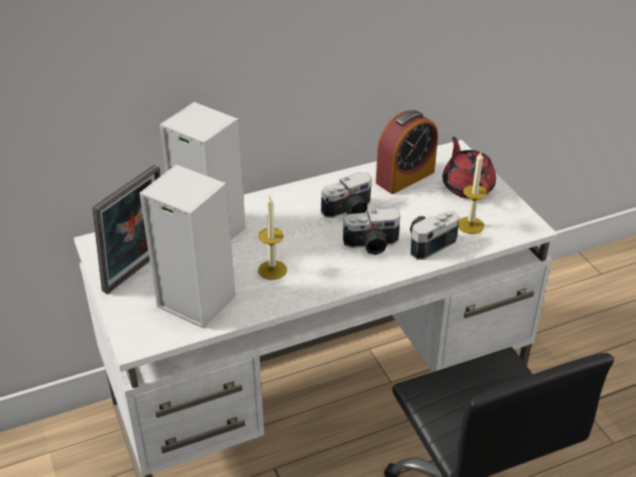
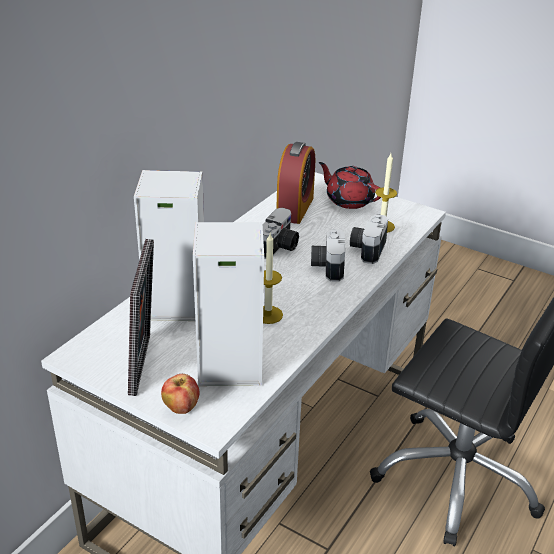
camera: 35 degrees left, 5 degrees down
camera [343,208,400,255] -> camera turned 135 degrees clockwise [311,229,345,282]
none -> apple [161,374,200,414]

